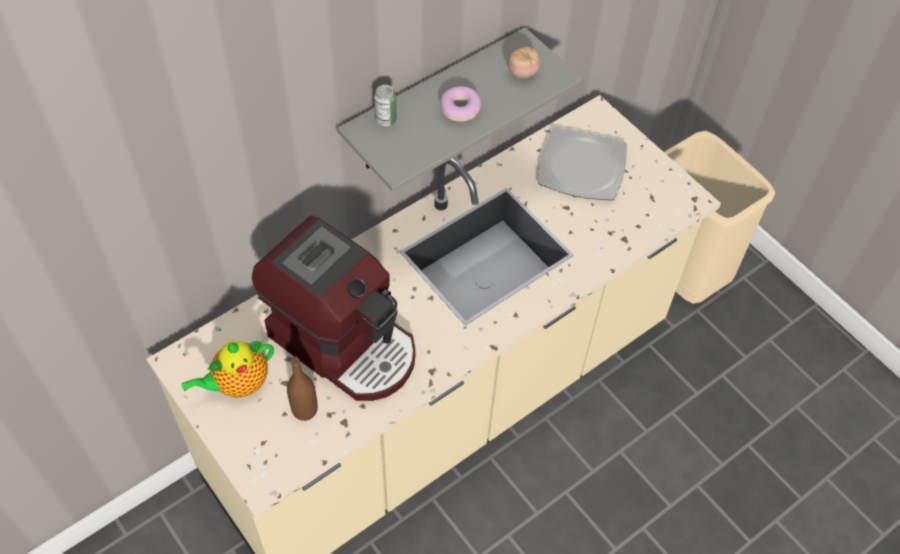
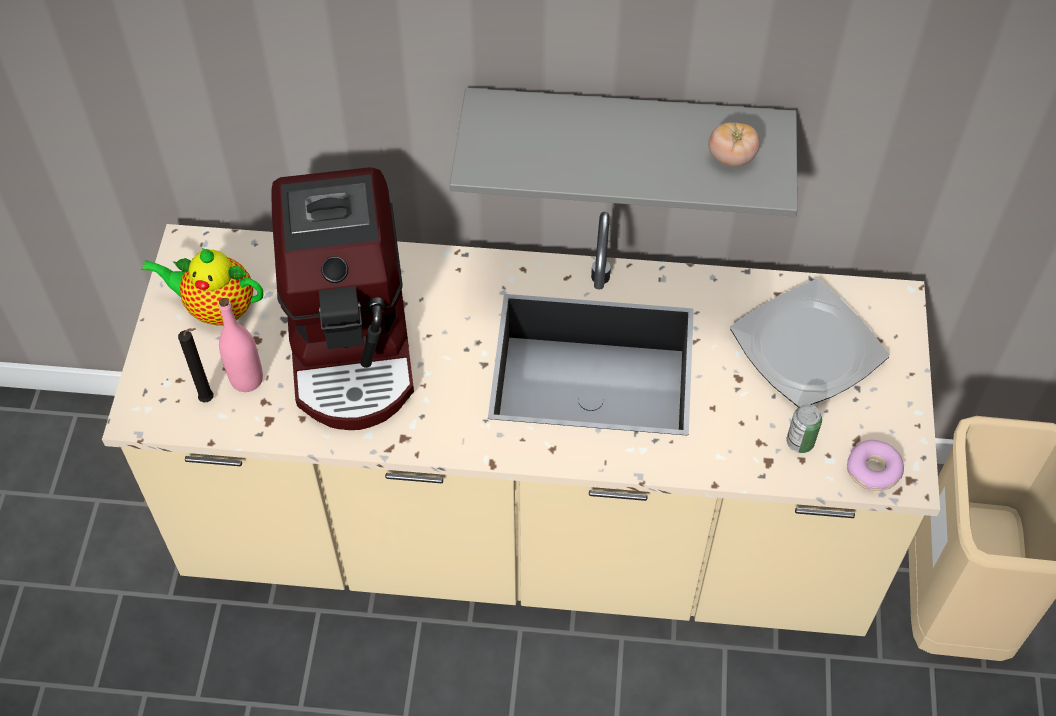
camera: 45 degrees right, 0 degrees up
brown bottle [287,357,318,421] -> pink bottle [219,298,263,392]
can [374,85,397,127] -> can moved to [786,404,822,453]
donut [440,86,481,122] -> donut moved to [847,440,904,491]
none -> black candle [178,328,214,402]

